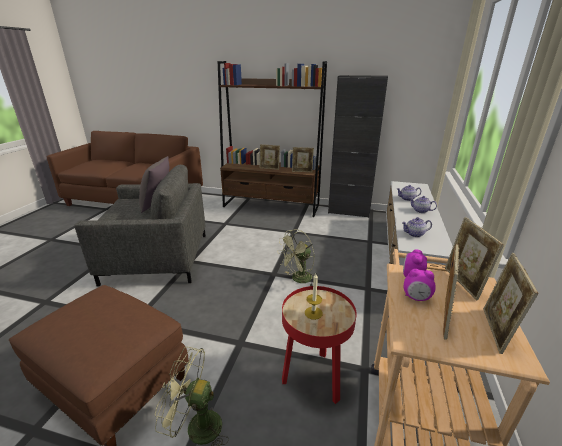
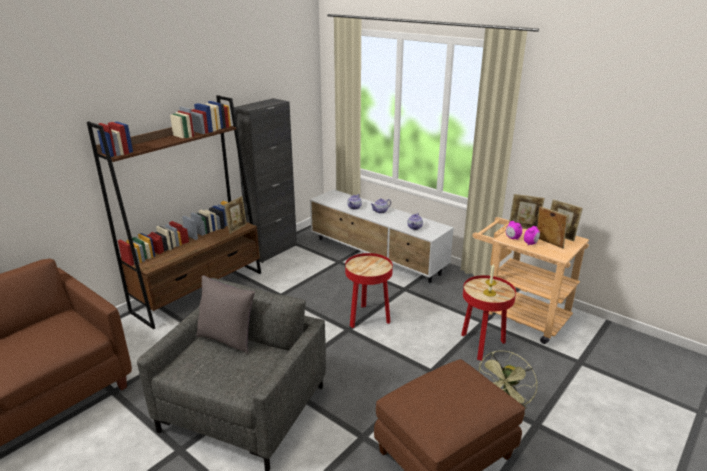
camera: 65 degrees left, 0 degrees up
picture frame [260,144,280,170] -> none
green fan [277,229,318,286] -> red side table [345,253,393,328]

